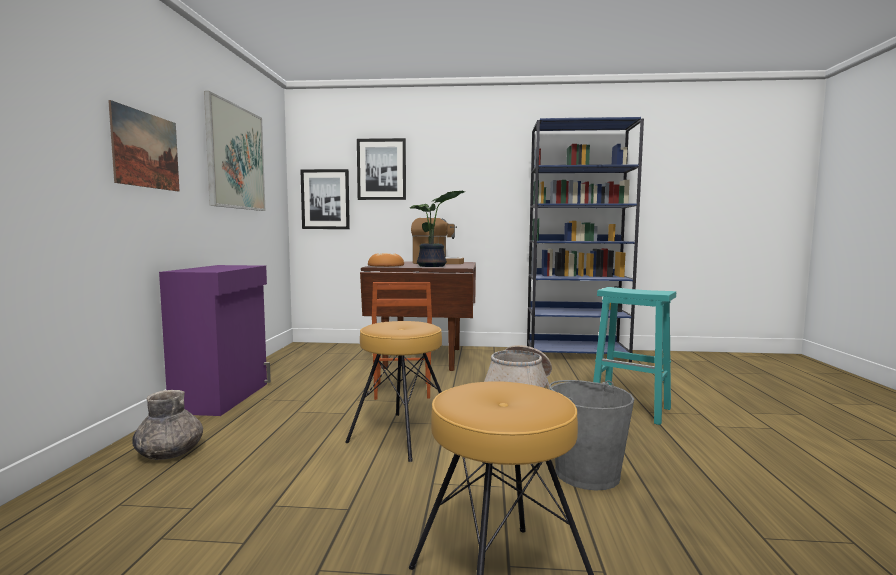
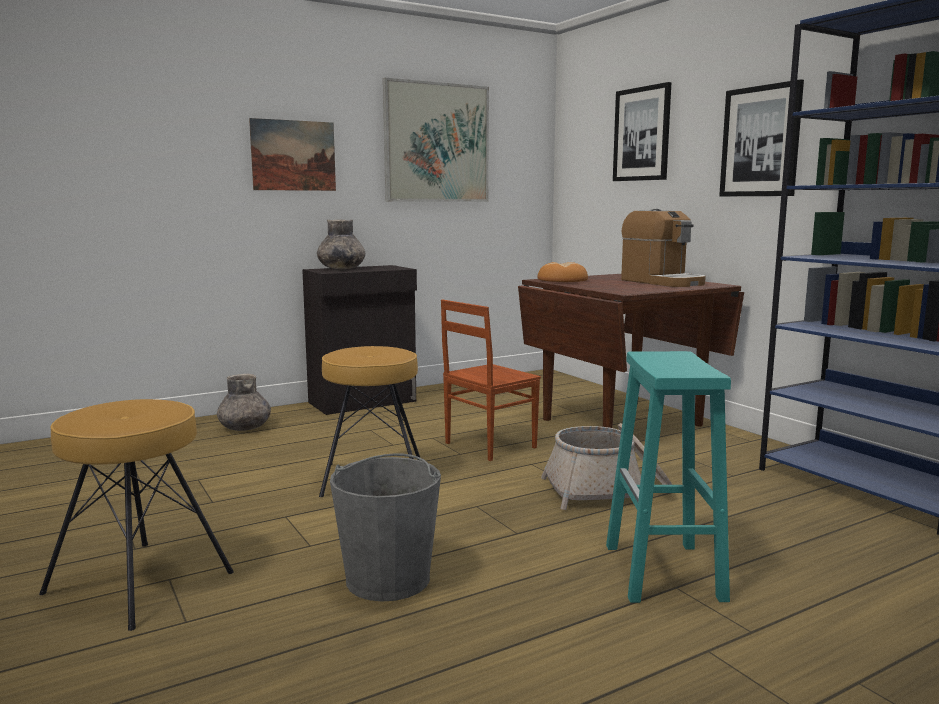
camera: 55 degrees right, 5 degrees up
purple cabinet [159,265,271,416] -> black cabinet [302,265,417,415]
picture [300,169,350,229] -> picture moved to [719,79,804,196]
potted plant [410,191,465,267] -> none
none -> grey vase [317,220,365,269]

